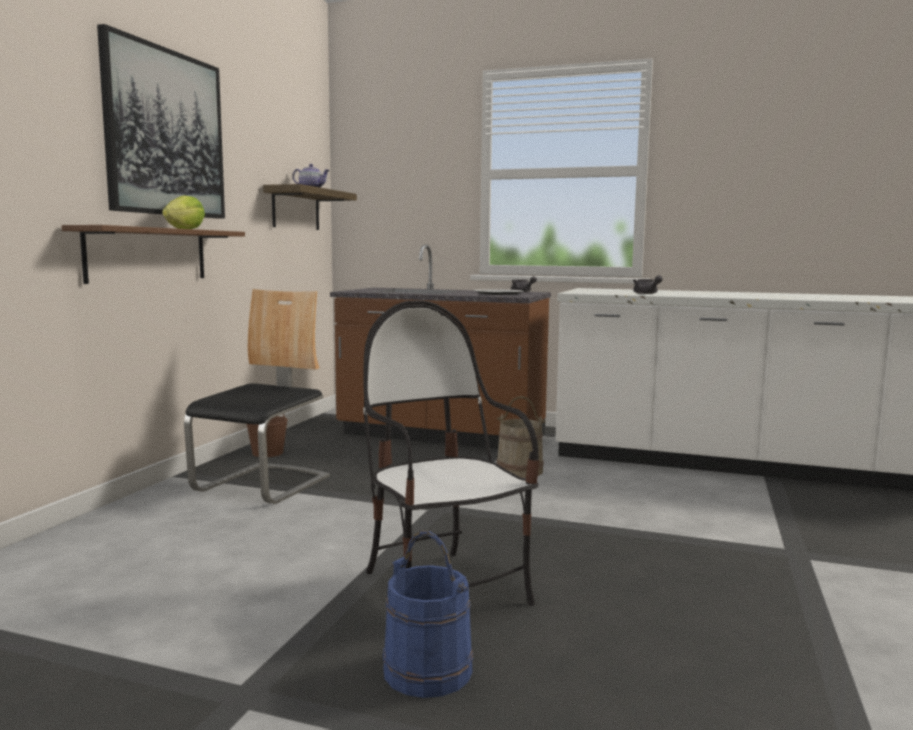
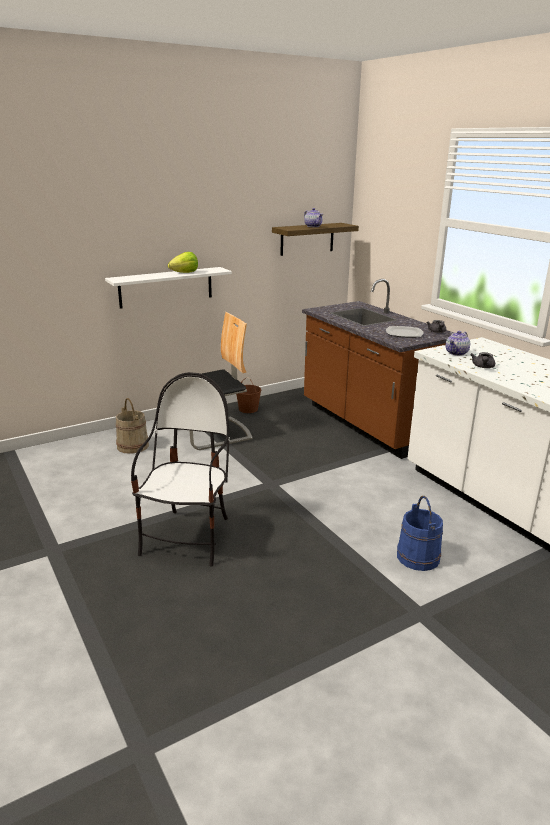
camera: 40 degrees right, 15 degrees up
brown shelf [62,225,245,284] -> white shelf [105,267,232,309]
picture [97,24,225,219] -> none
blue bucket [383,531,473,698] -> blue bucket moved to [397,496,443,571]
beige bucket [496,396,545,478] -> beige bucket moved to [116,398,149,454]
none -> teapot [446,331,470,356]

